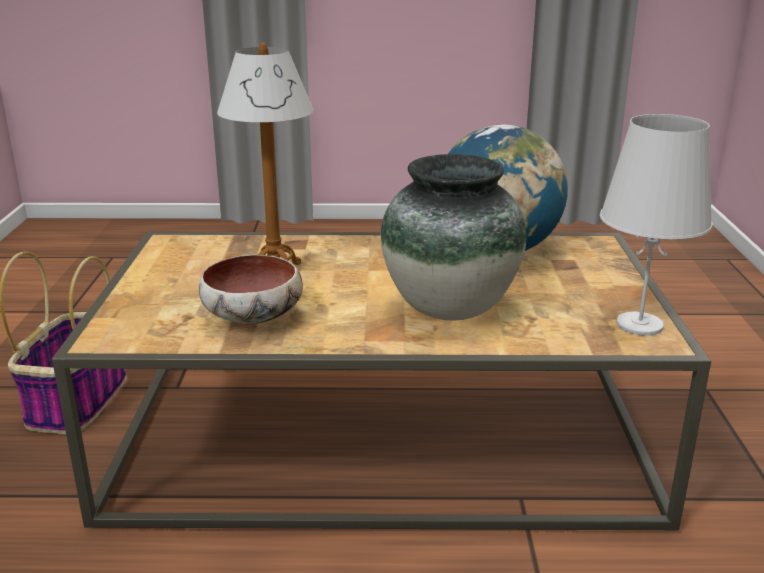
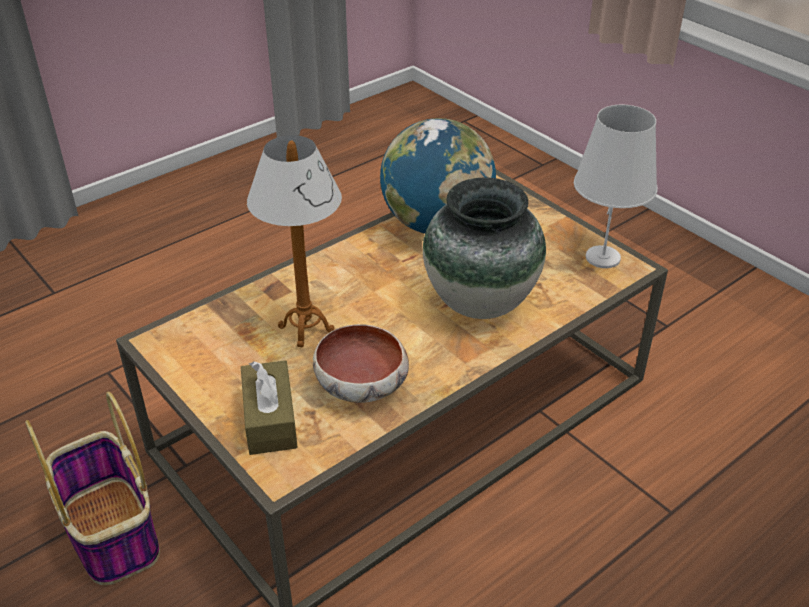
camera: 40 degrees left, 15 degrees up
none -> brown tissue box [241,360,298,455]

